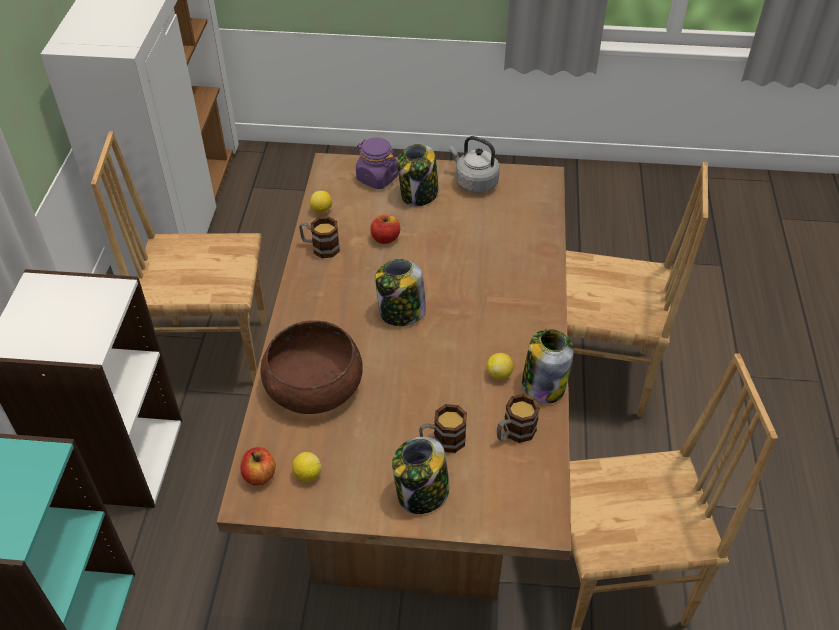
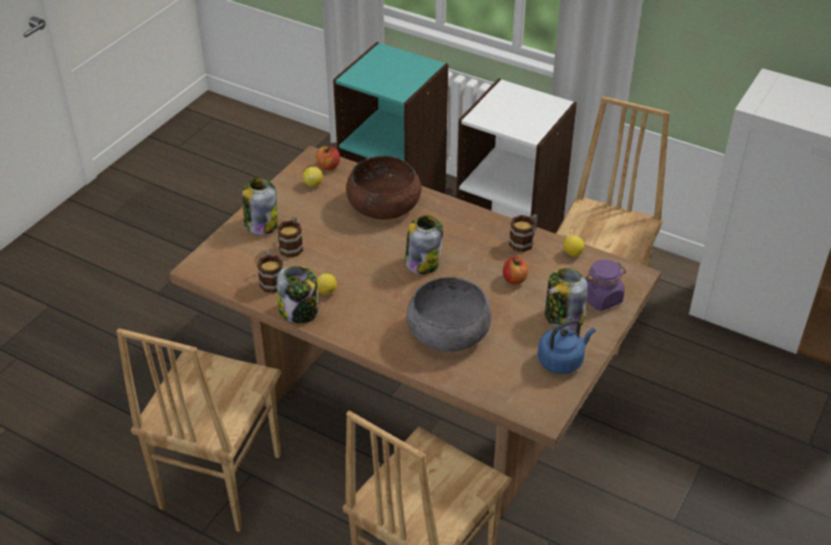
camera: 115 degrees right, 5 degrees down
grey kettle [450,136,500,193] -> blue kettle [538,319,595,374]
none -> grey bowl [407,277,491,352]

